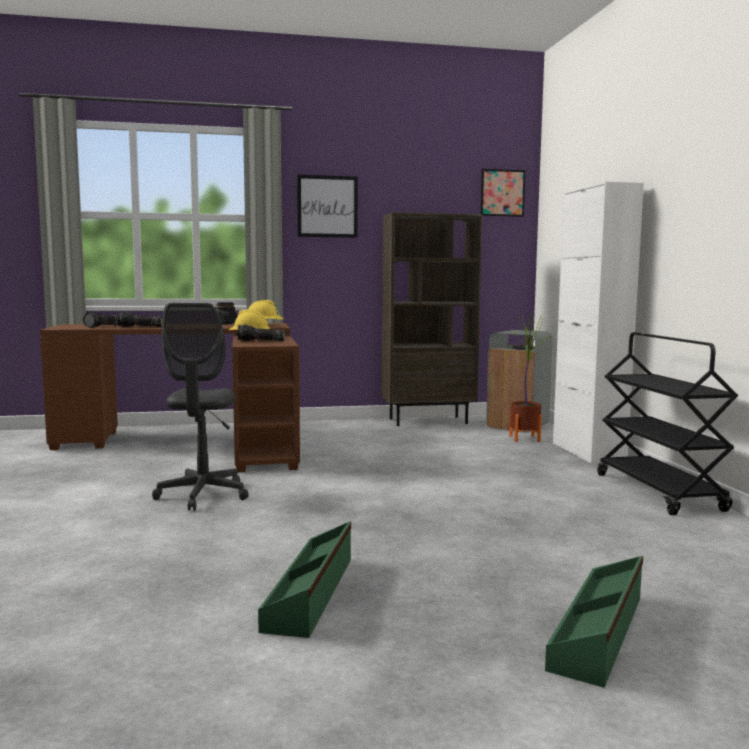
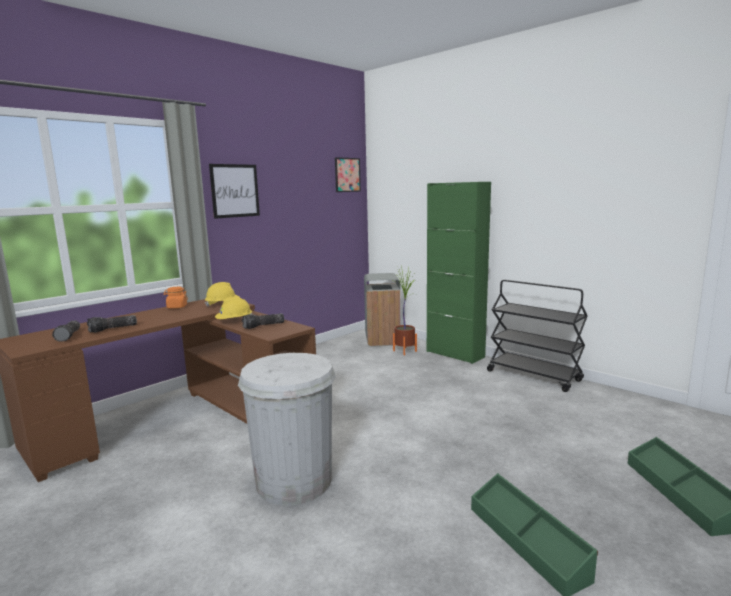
camera: 35 degrees left, 5 degrees up
grey office chair [152,303,249,511] -> white trash can [238,353,336,506]
black jar [215,302,237,324] -> orange jar [163,287,188,309]
brown bookcase [381,212,483,426] -> none
white cabinet [553,182,644,465] -> green cabinet [427,182,491,364]

